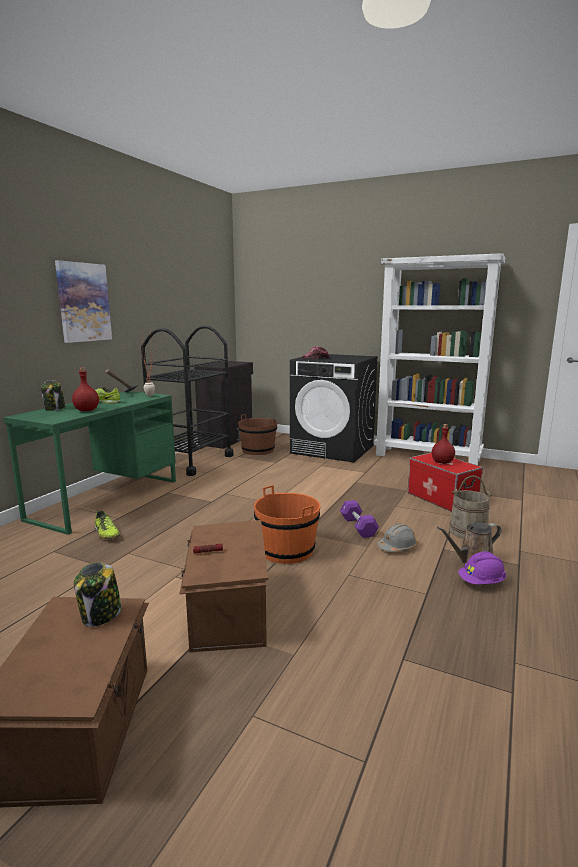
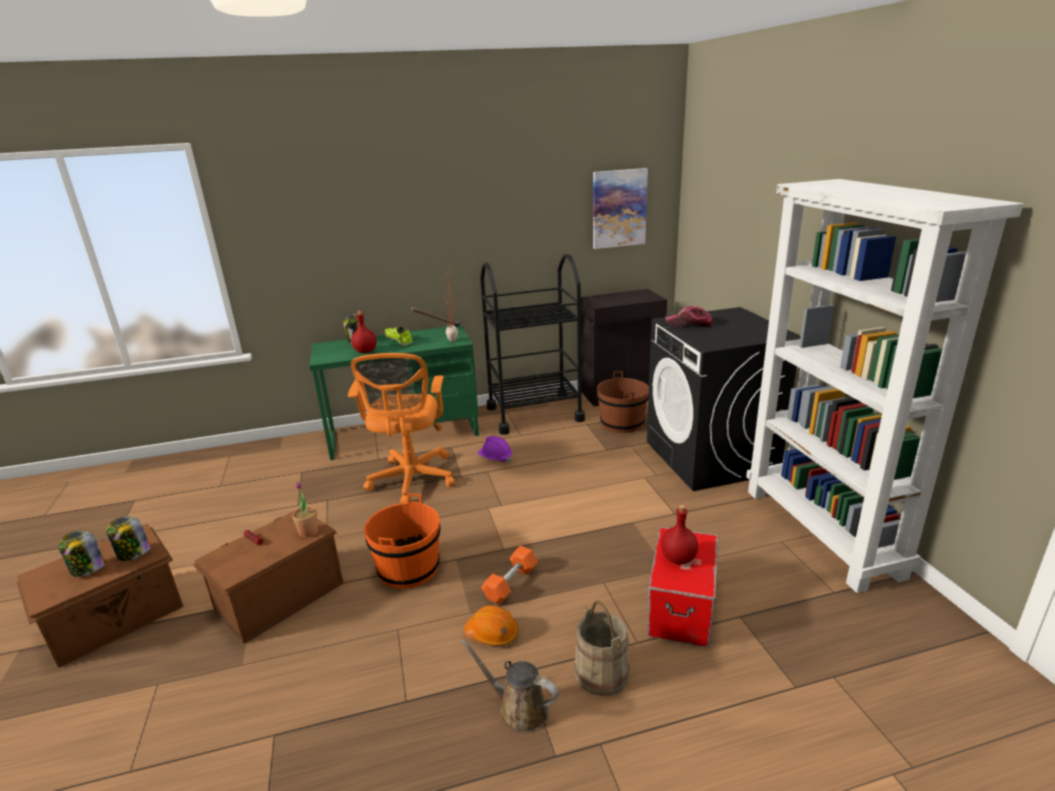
camera: 50 degrees right, 10 degrees up
picture [55,260,112,343] -> picture moved to [593,168,648,249]
shoe [95,511,120,539] -> none
purple dumbbell [340,500,379,538] -> orange dumbbell [481,546,538,605]
grey hard hat [378,523,418,552] -> orange hard hat [464,605,519,646]
purple hard hat [458,551,506,585] -> purple hard hat moved to [478,436,512,463]
none -> jar [58,530,106,577]
none -> potted plant [292,482,319,538]
none -> orange office chair [348,353,455,503]

